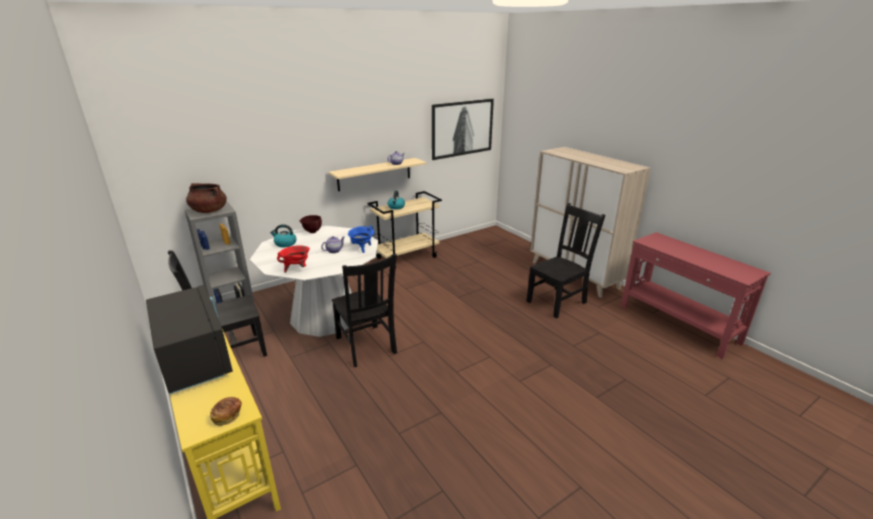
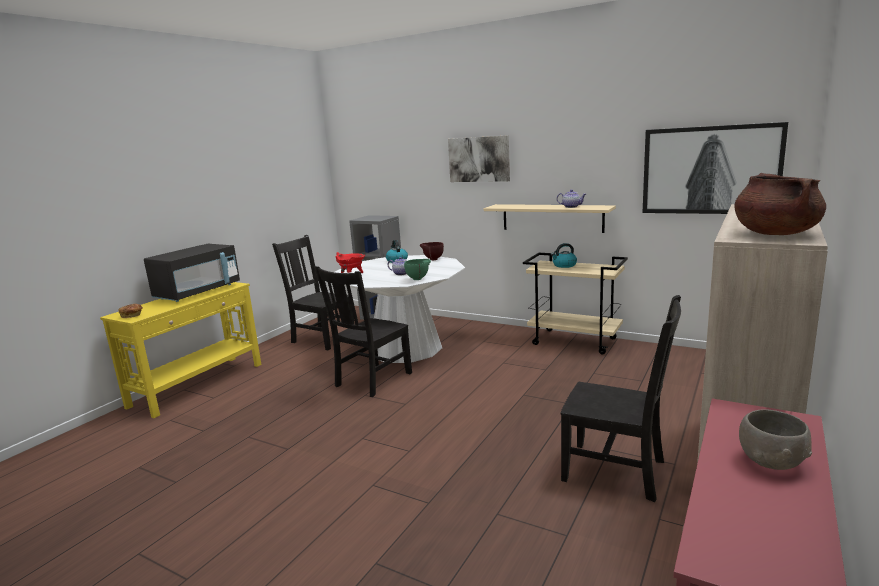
camera: 65 degrees right, 10 degrees down
brown cooking pot [186,183,227,213] -> brown cooking pot moved to [734,173,826,235]
blue cooking pot [348,225,374,253] -> green bowl [404,259,431,280]
none -> picture [448,135,510,182]
none -> grey bowl [739,409,812,470]

